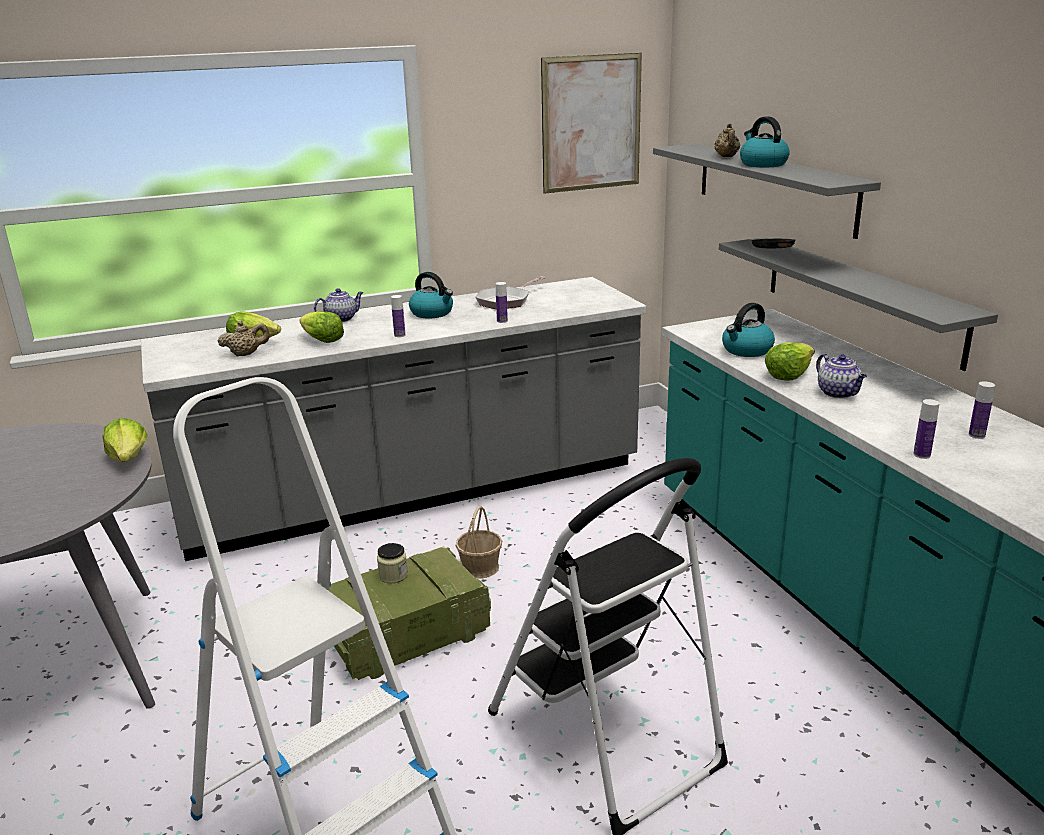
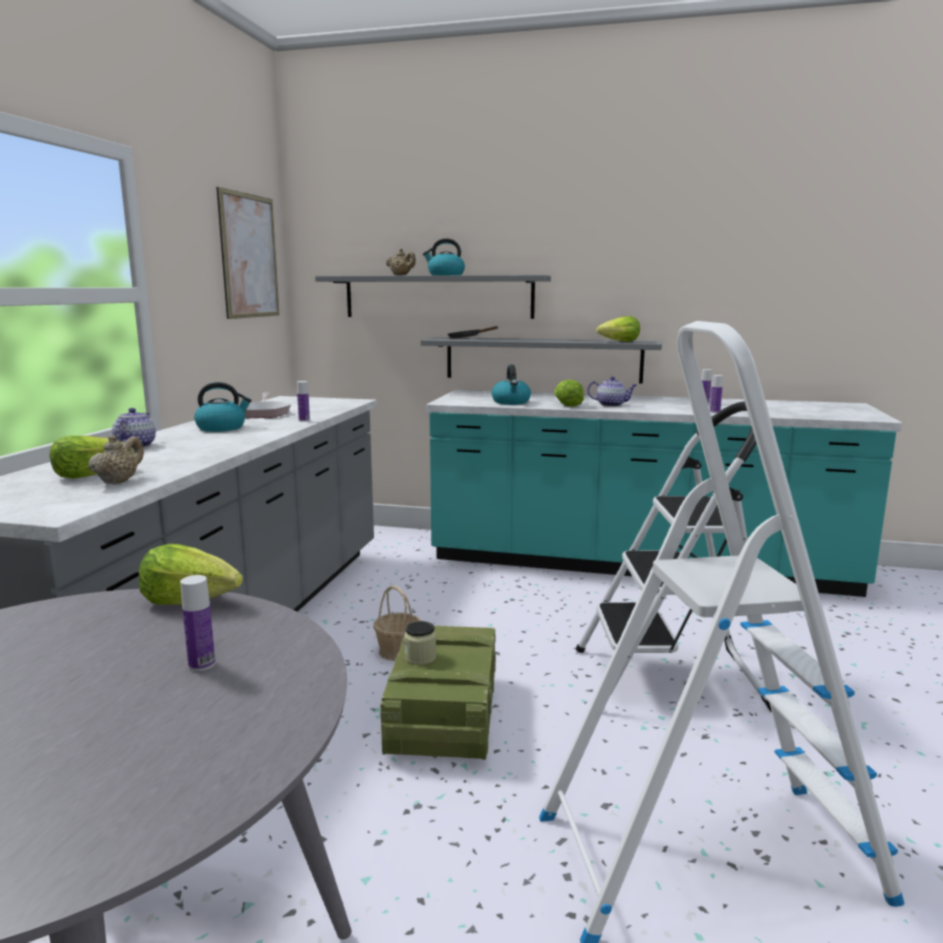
camera: 55 degrees left, 10 degrees down
lettuce [299,311,344,343] -> lettuce moved to [596,316,640,342]
bottle [391,295,405,337] -> bottle moved to [180,575,215,671]

